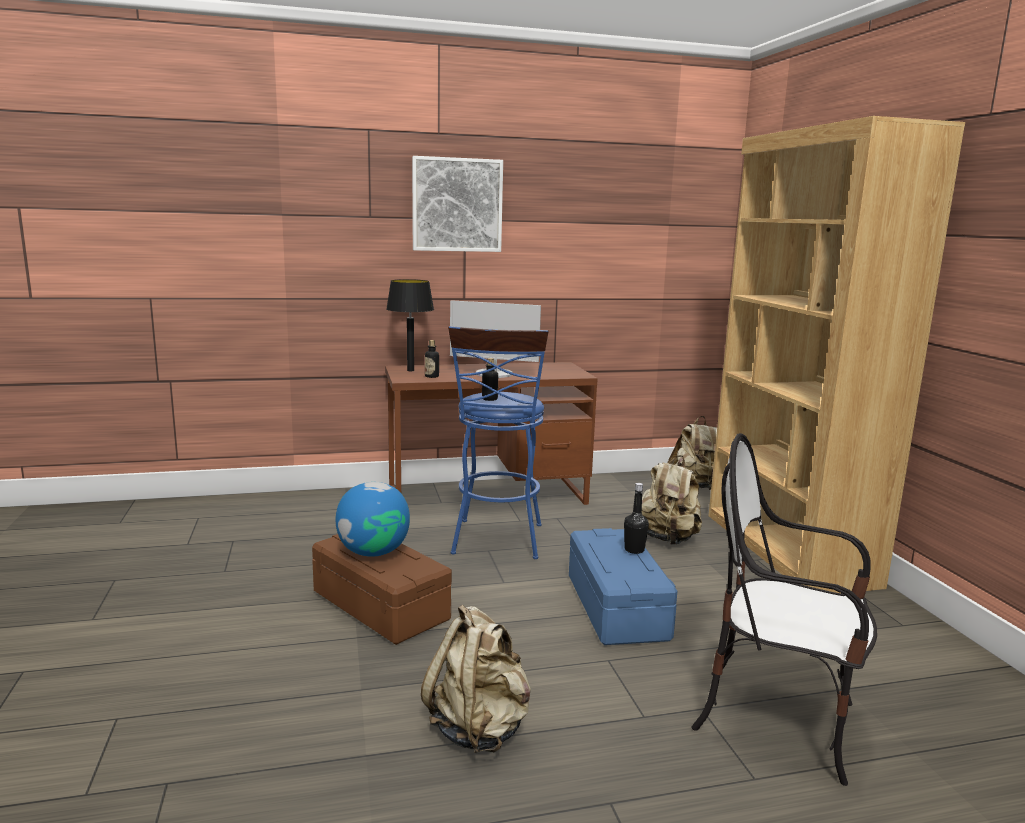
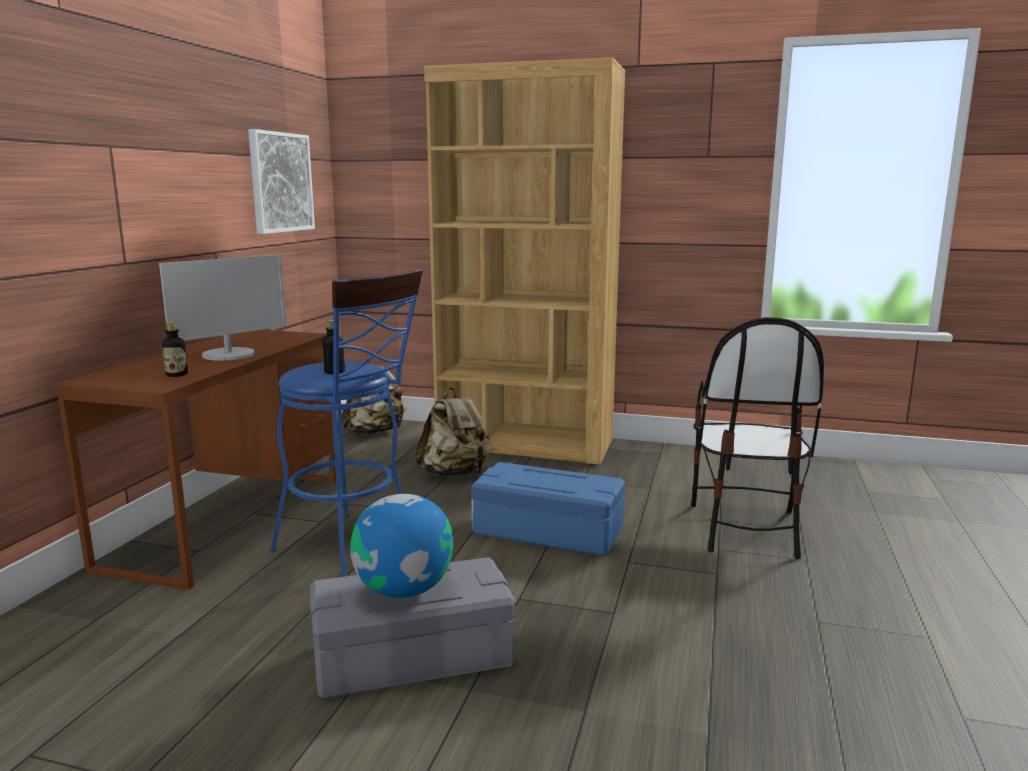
camera: 60 degrees left, 0 degrees up
brown storage box [312,534,452,645] -> grey storage box [310,557,516,699]
black table lamp [386,279,434,371] -> none
picture [412,156,503,252] -> picture moved to [248,129,315,234]
beige backpack [421,604,531,753] -> none
black bottle [624,483,649,554] -> none
chair [691,433,877,786] -> chair turned 45 degrees counterclockwise [691,317,824,559]

